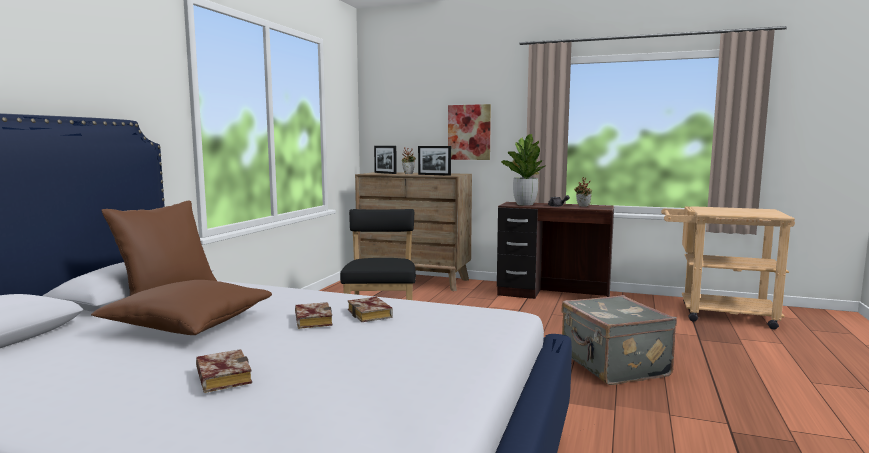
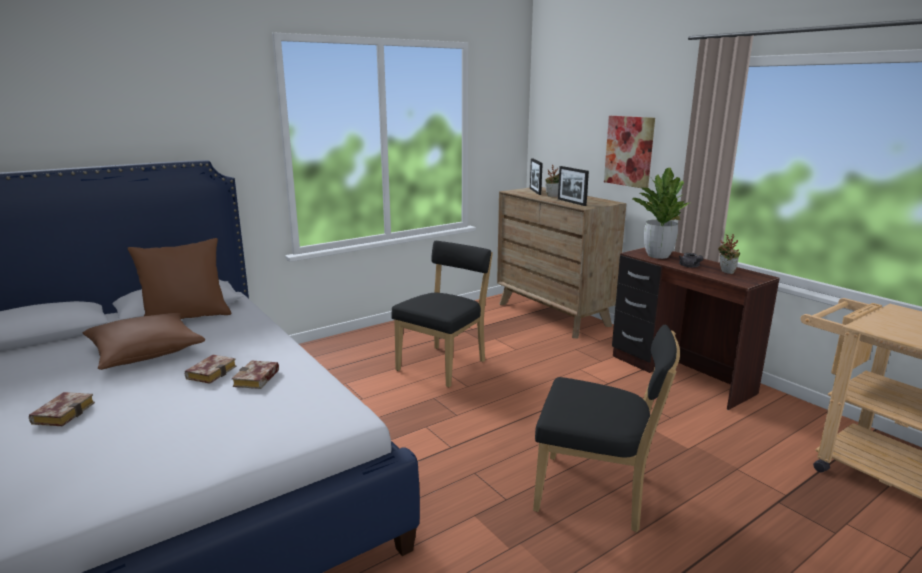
camera: 35 degrees right, 10 degrees up
grey suitcase [561,295,677,385] -> black chair [533,325,680,532]

